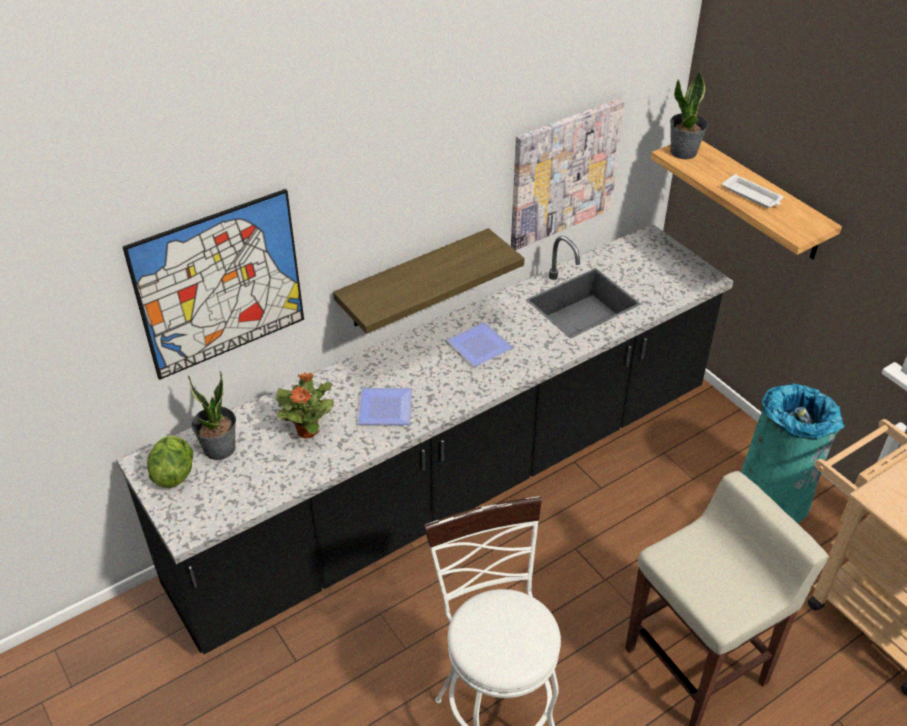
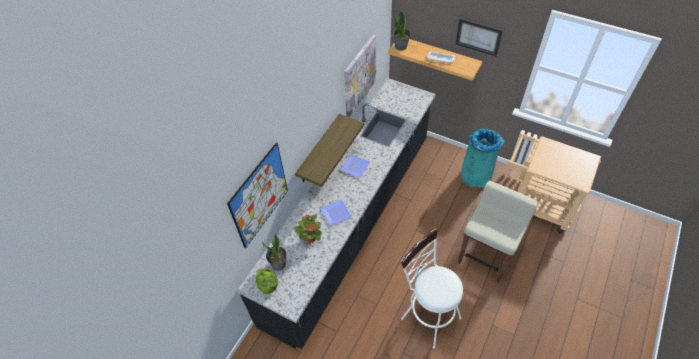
camera: 25 degrees left, 10 degrees up
none -> picture [455,18,503,56]

